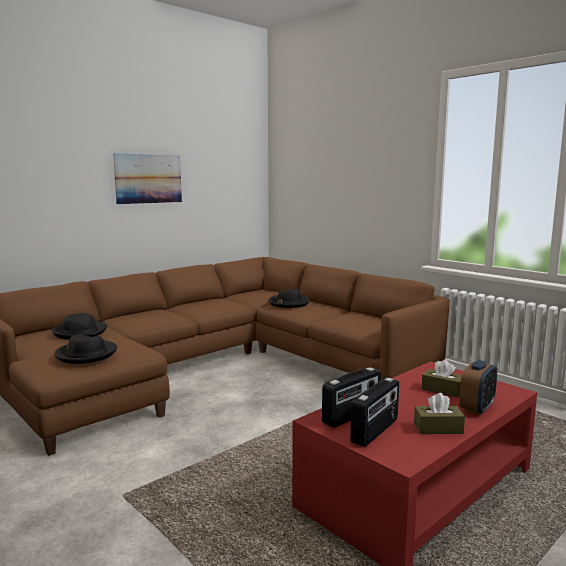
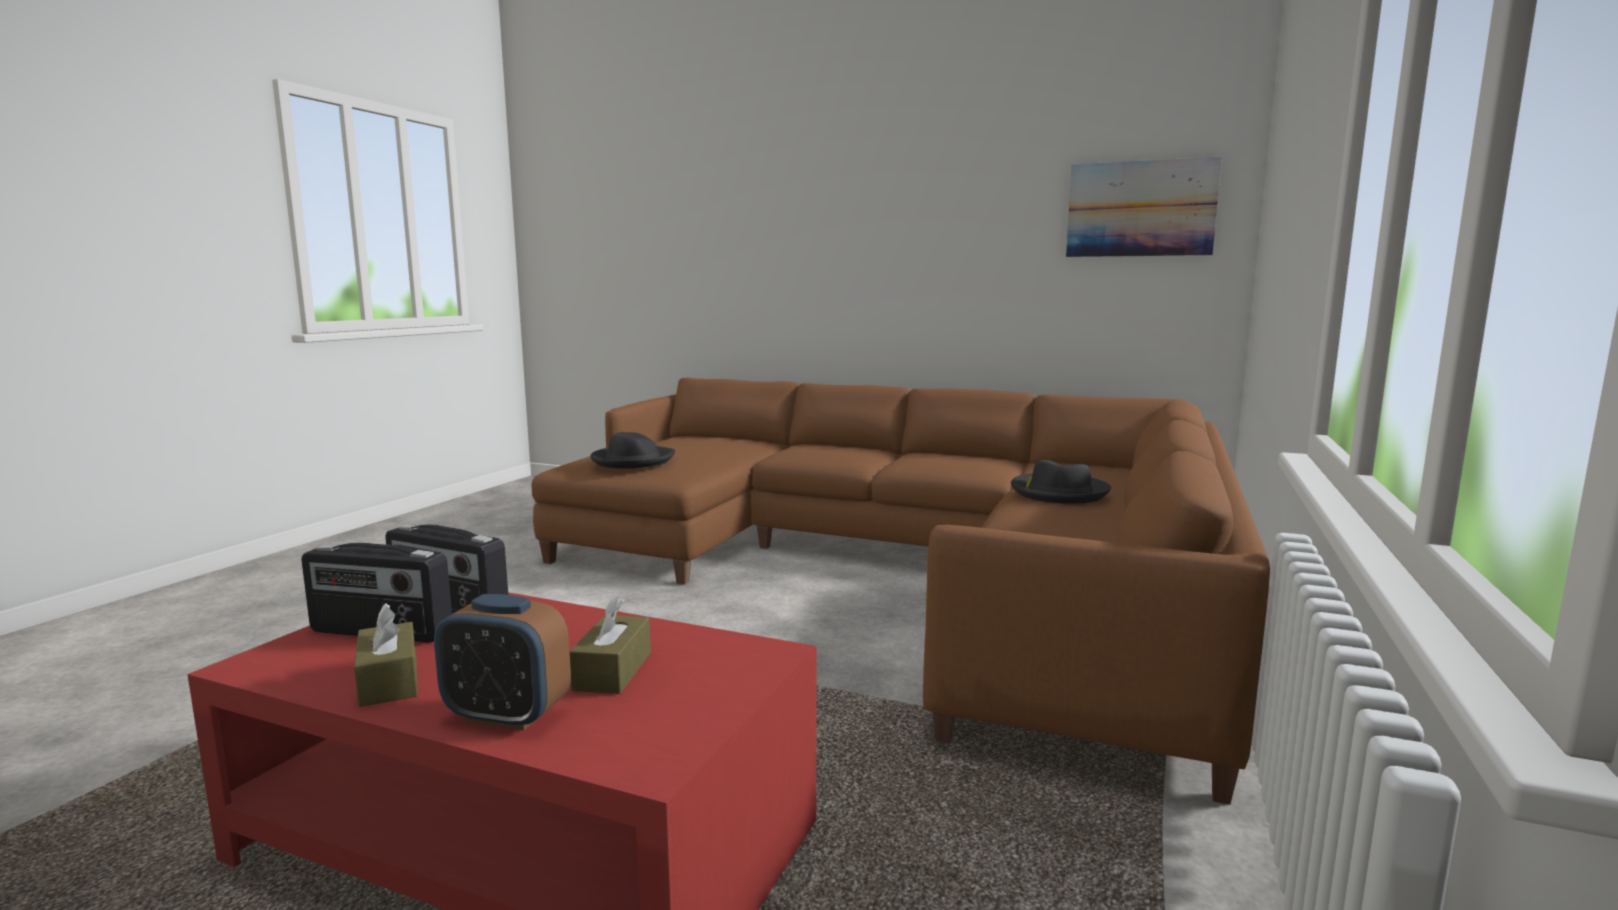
camera: 65 degrees right, 0 degrees up
black hat [51,313,107,340] -> none
picture [113,153,182,204] -> picture moved to [1066,157,1222,257]

